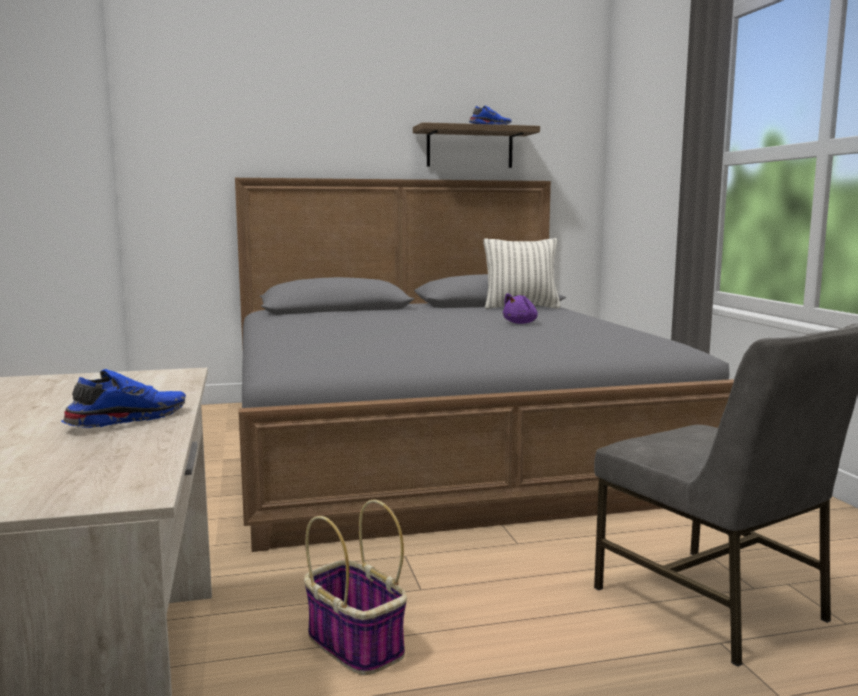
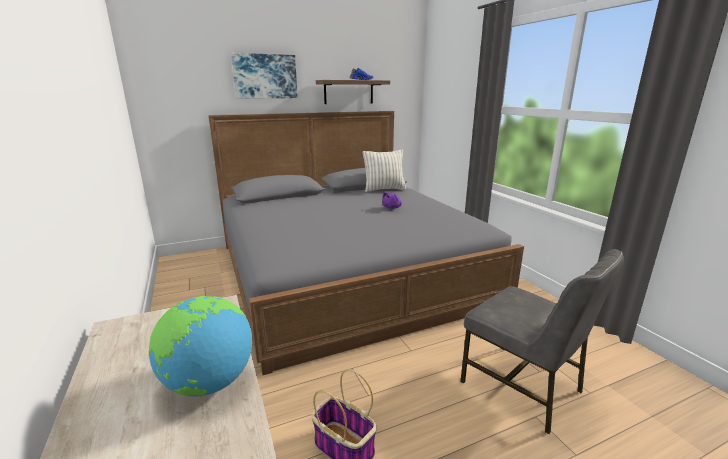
camera: 10 degrees left, 10 degrees up
blue shoe [61,369,186,428] -> globe [149,296,252,396]
none -> picture [231,53,298,99]

